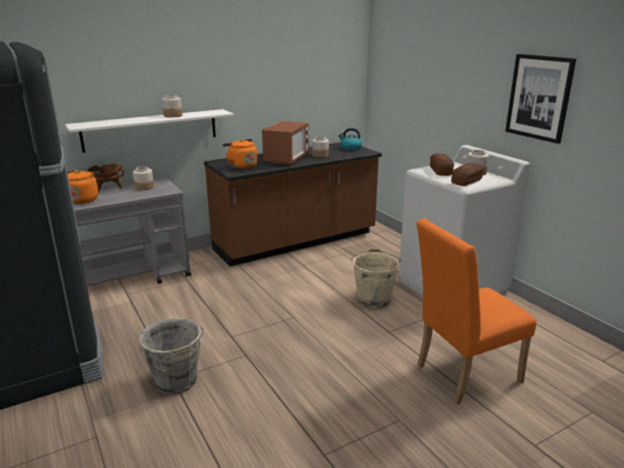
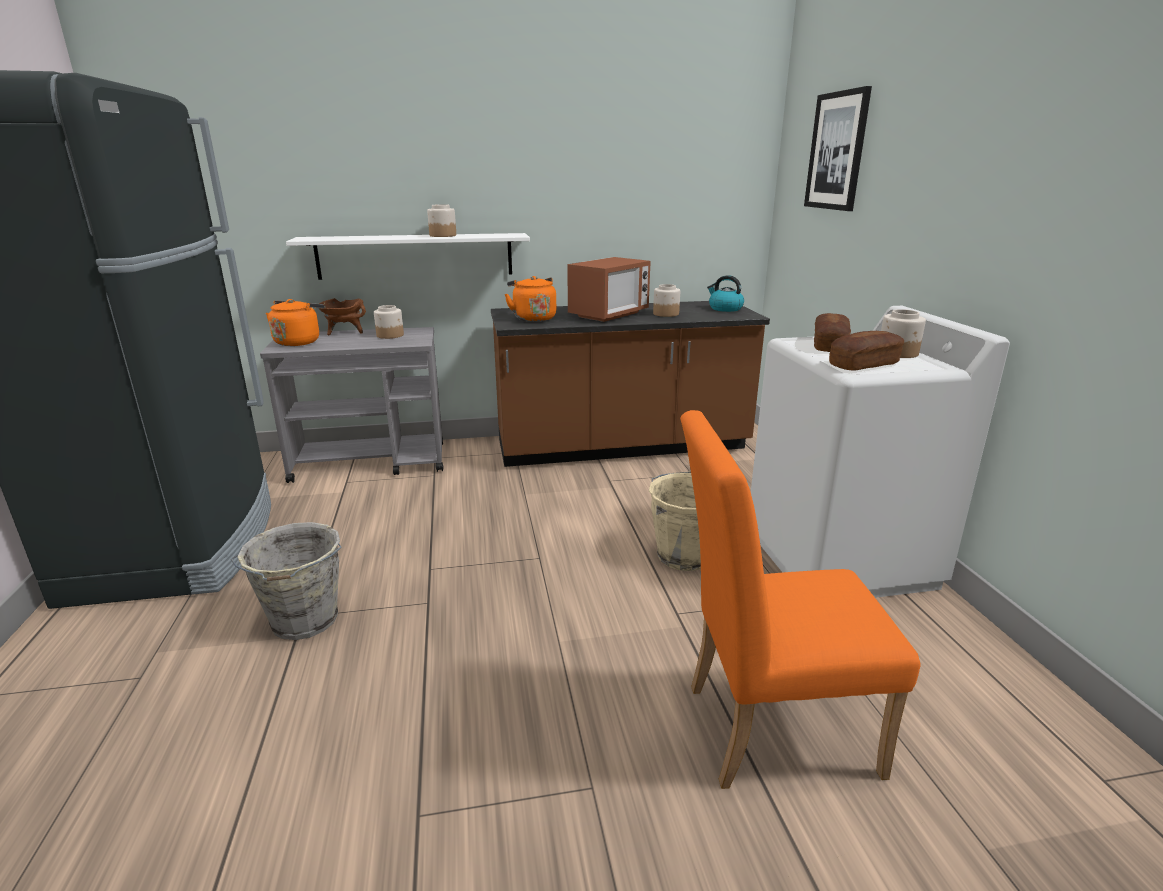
camera: 20 degrees right, 0 degrees up
picture [505,54,576,144] -> picture moved to [804,86,872,211]

